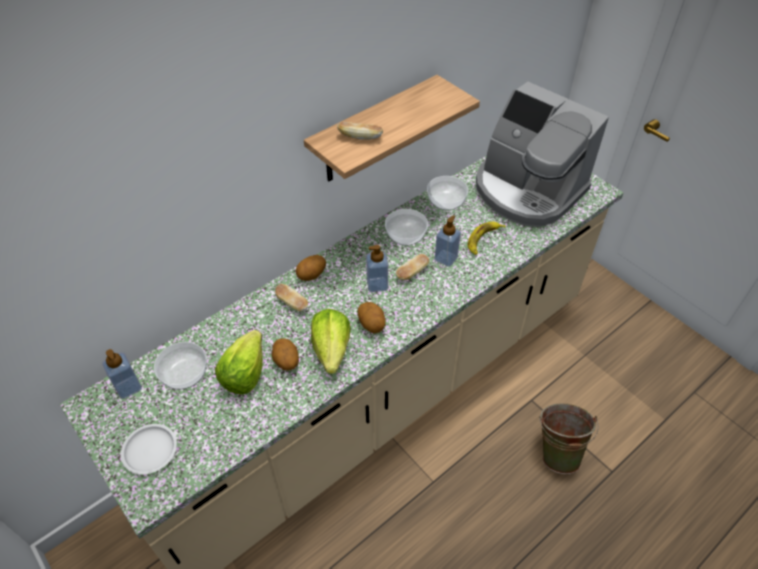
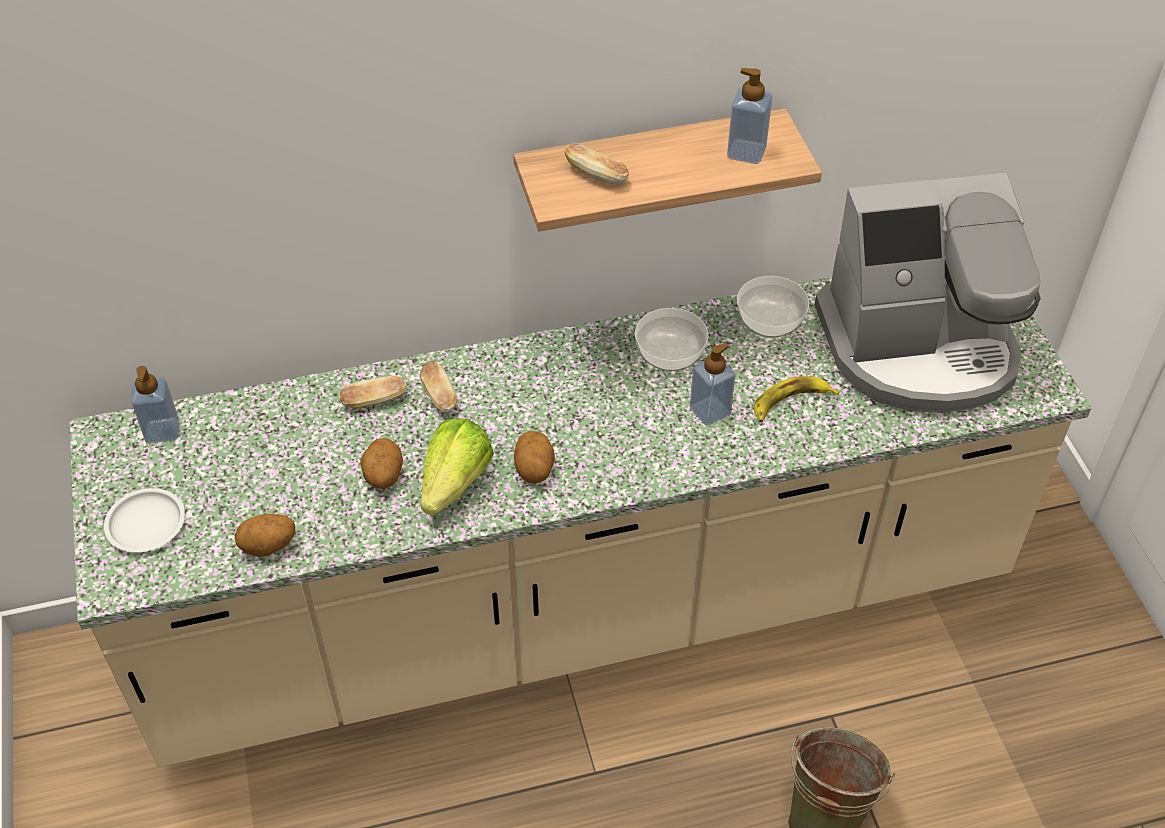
camera: 25 degrees right, 0 degrees up
bowl [154,342,207,390] -> none
lettuce [215,330,263,395] -> none
potato [296,255,326,281] -> potato moved to [235,514,296,557]
soap dispenser [366,245,388,292] -> soap dispenser moved to [727,68,773,164]
bread [396,254,430,280] -> bread moved to [339,376,407,409]
coffee machine [476,82,609,227] -> coffee machine turned 75 degrees counterclockwise [815,173,1041,413]

